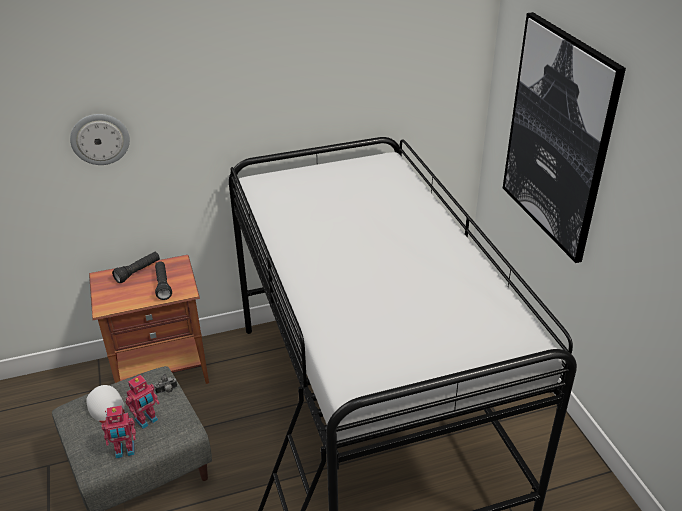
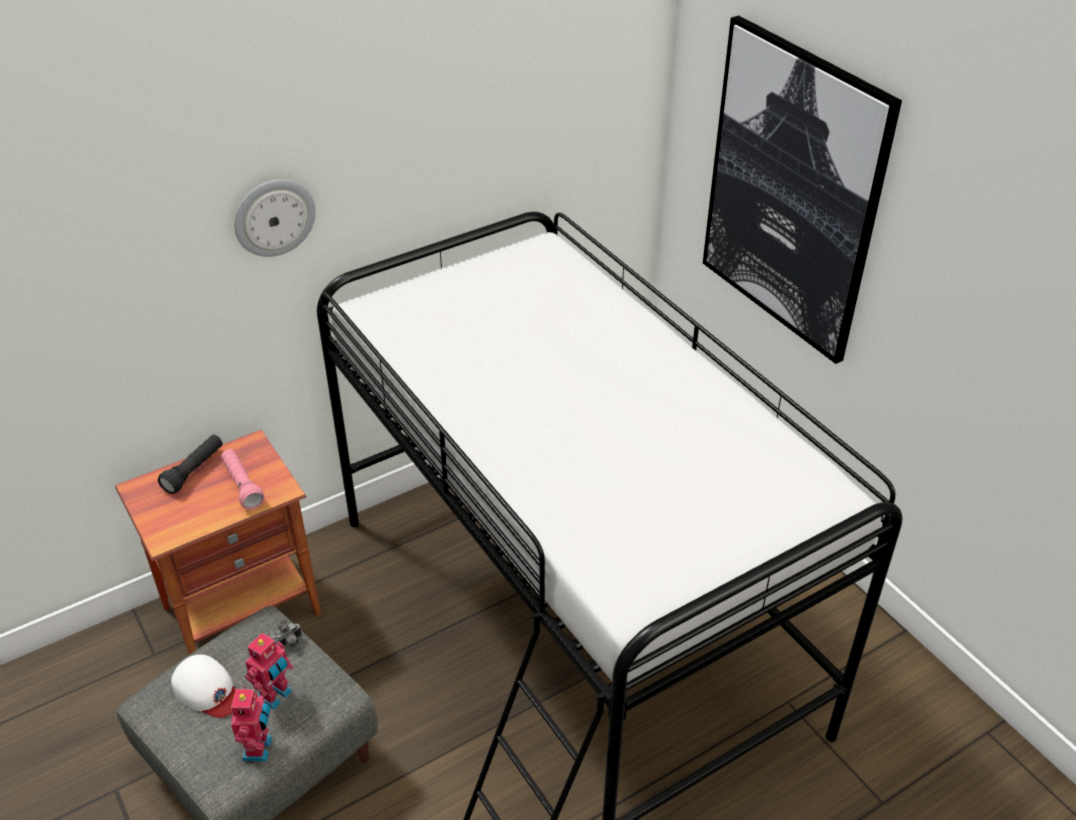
camera: 15 degrees left, 5 degrees up
wall clock [70,114,130,165] -> wall clock moved to [234,180,316,257]
toy robot [101,405,136,459] -> toy robot turned 60 degrees counterclockwise [231,686,272,762]
black flashlight [155,261,172,300] -> pink flashlight [221,449,265,510]

